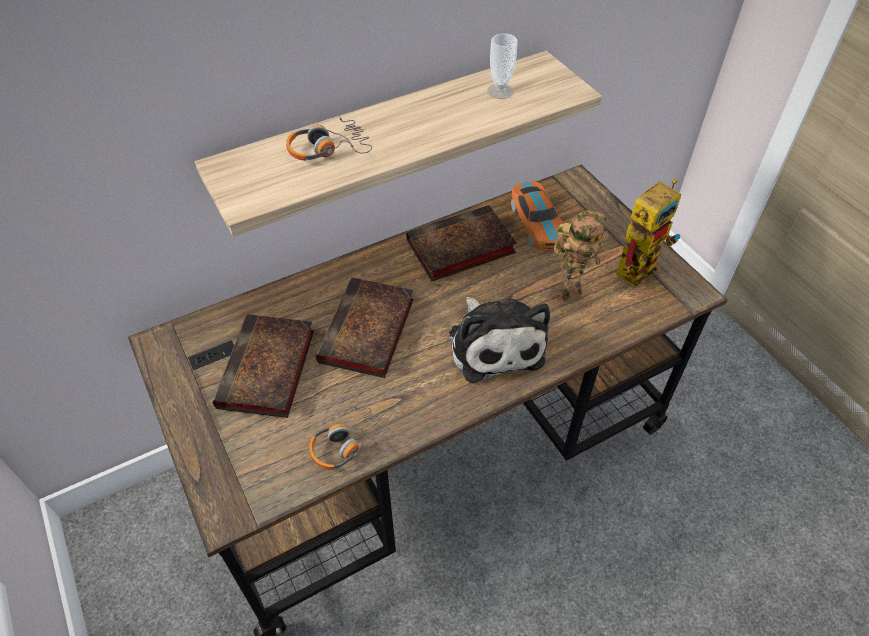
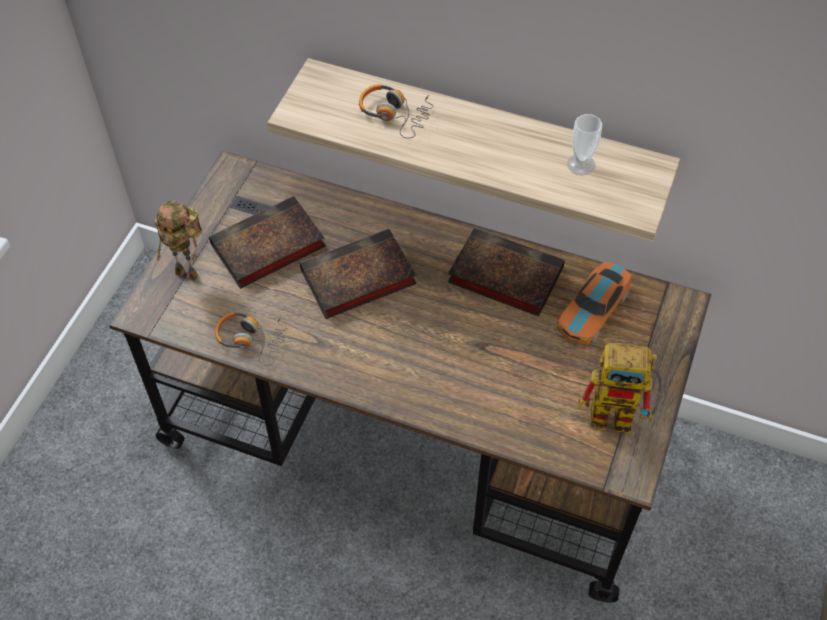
camera: 50 degrees right, 5 degrees up
plush toy [449,297,550,383] -> none
toy robot [554,210,606,302] -> toy robot moved to [155,200,202,281]

